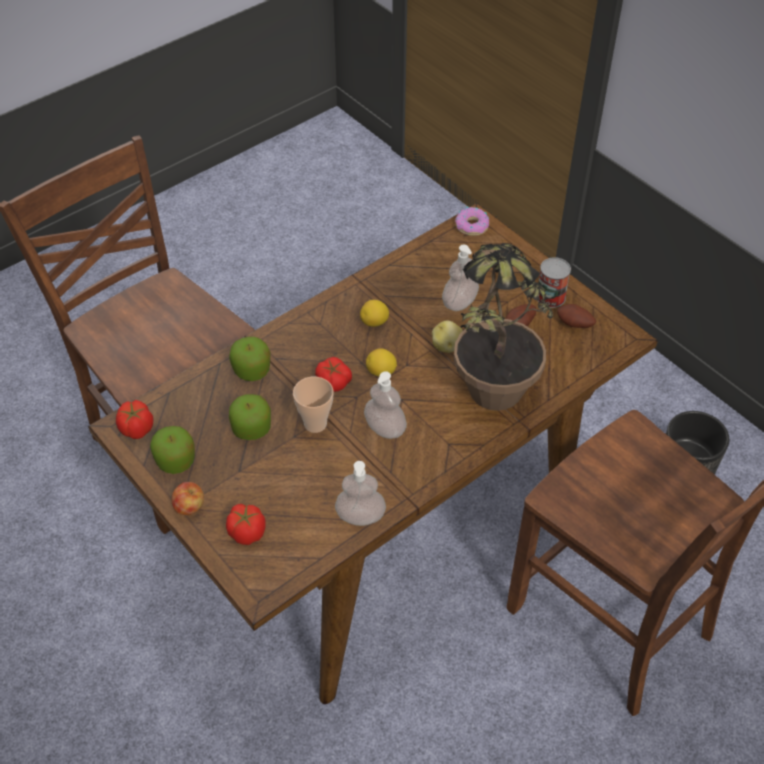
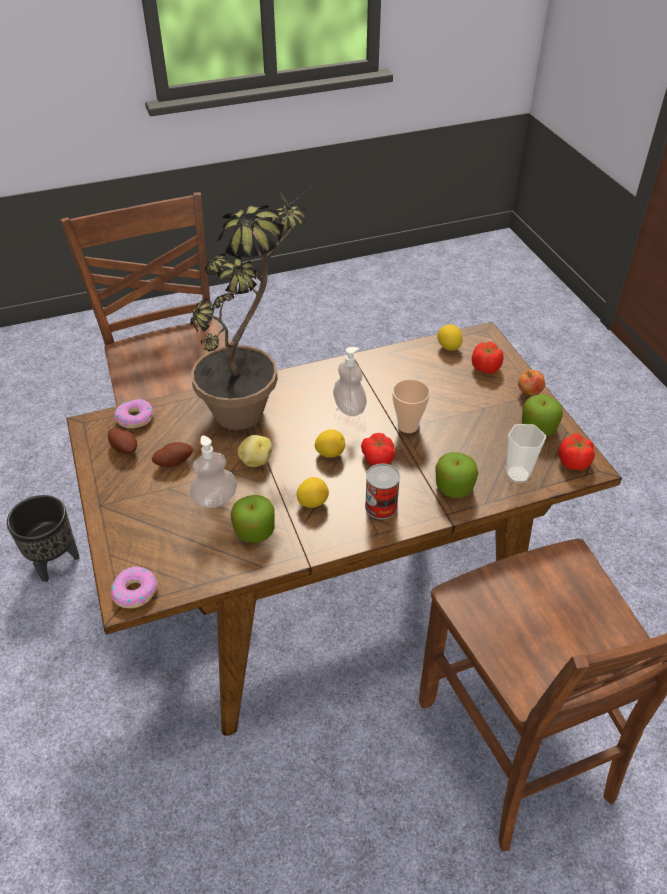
camera: 160 degrees left, 5 degrees down
apple [229,394,271,440] -> apple moved to [231,495,275,543]
soap dispenser [335,461,386,526] -> none
can [537,257,571,308] -> can moved to [365,464,400,519]
none -> donut [114,399,153,428]
none -> lemon [437,324,462,351]
none -> cup [506,424,546,483]

